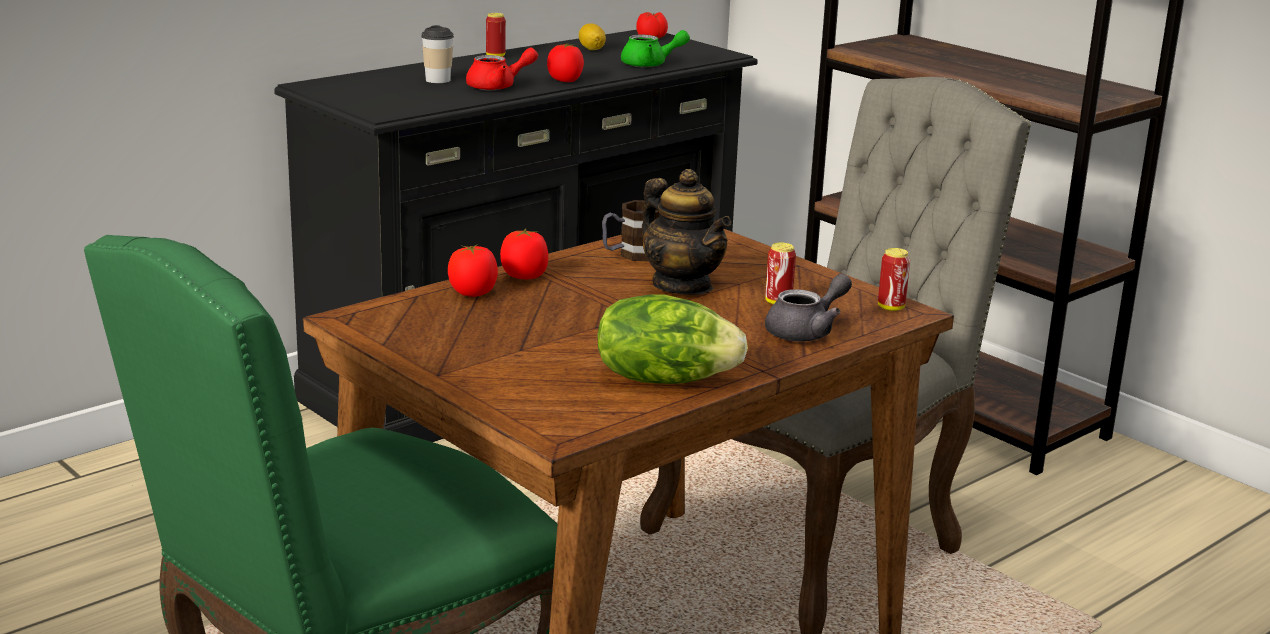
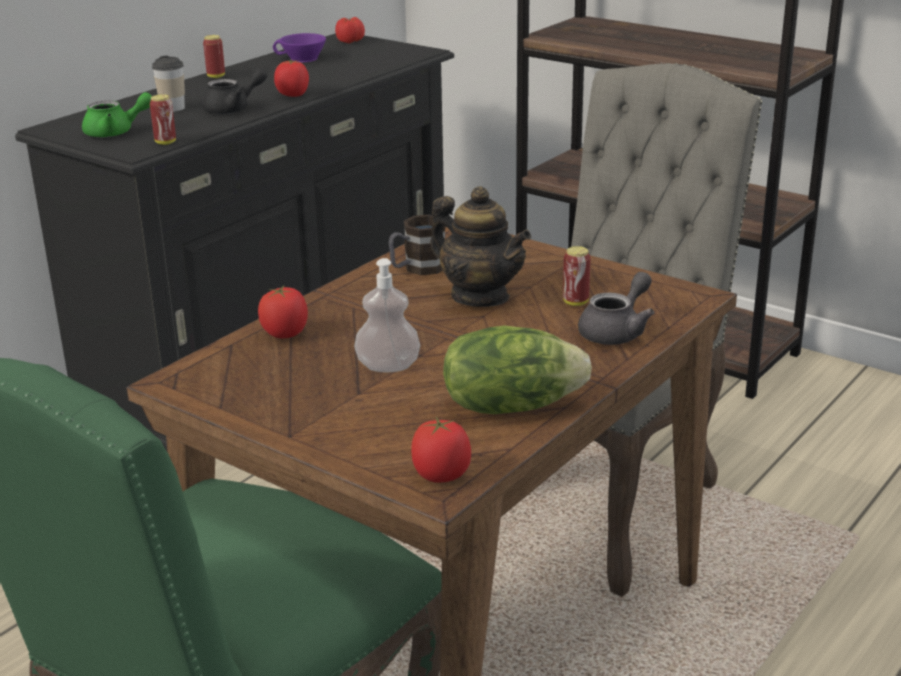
camera: 10 degrees left, 5 degrees up
red teapot [466,48,538,90] -> black teapot [202,68,267,114]
tomato [500,228,548,279] -> tomato moved to [411,417,471,483]
lemon [579,23,606,50] -> purple cup [273,33,326,62]
green teapot [621,30,690,67] -> green teapot moved to [82,92,152,138]
can [878,248,910,311] -> can moved to [150,94,176,145]
none -> soap dispenser [354,258,420,372]

